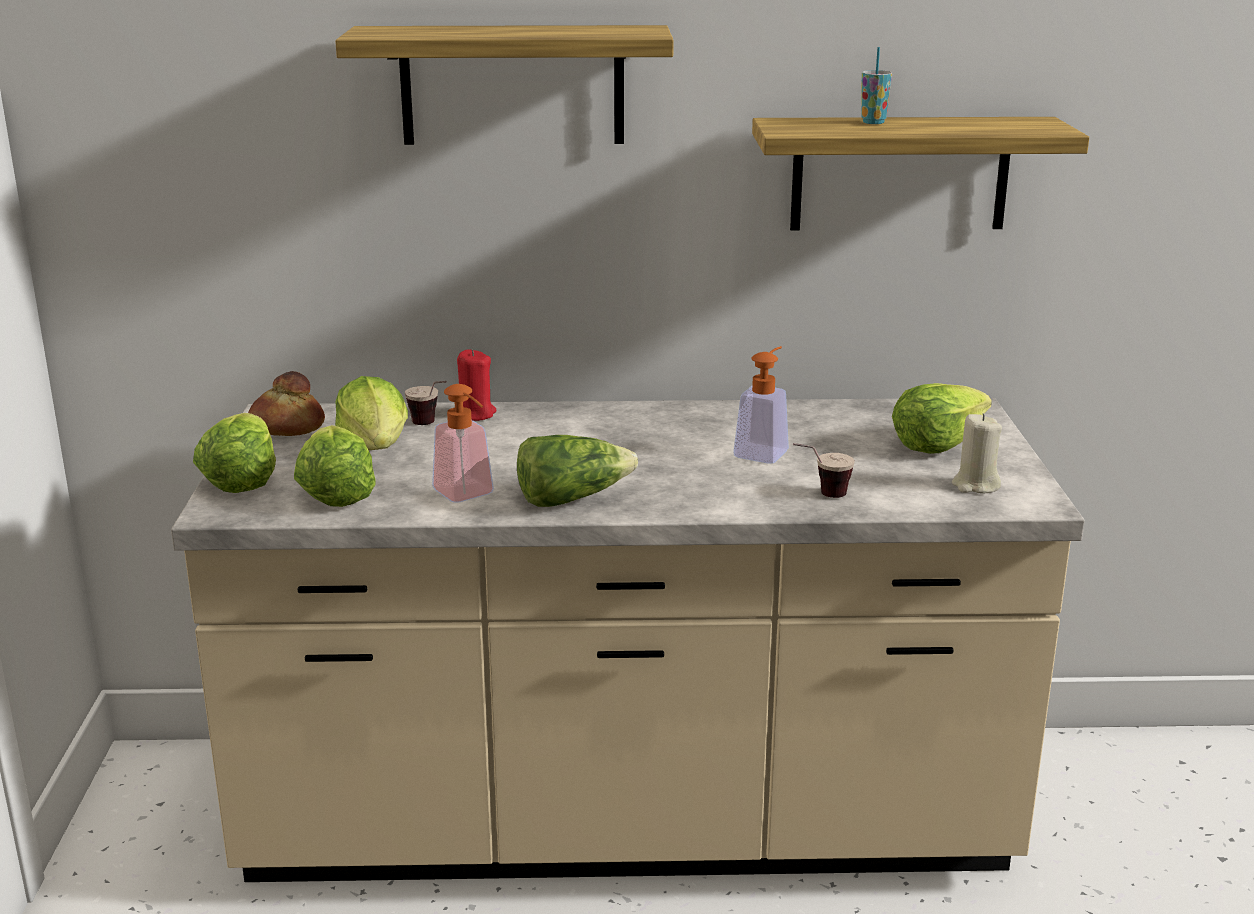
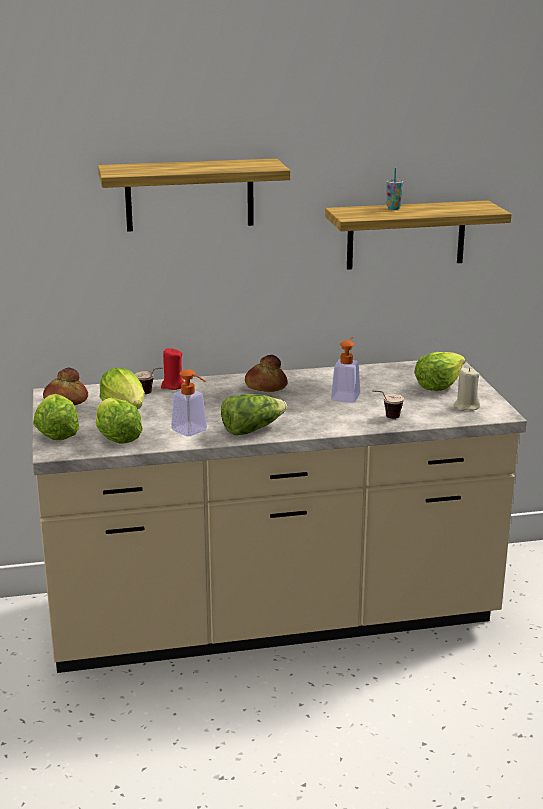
camera: 10 degrees left, 0 degrees up
none -> bread [245,355,288,392]

